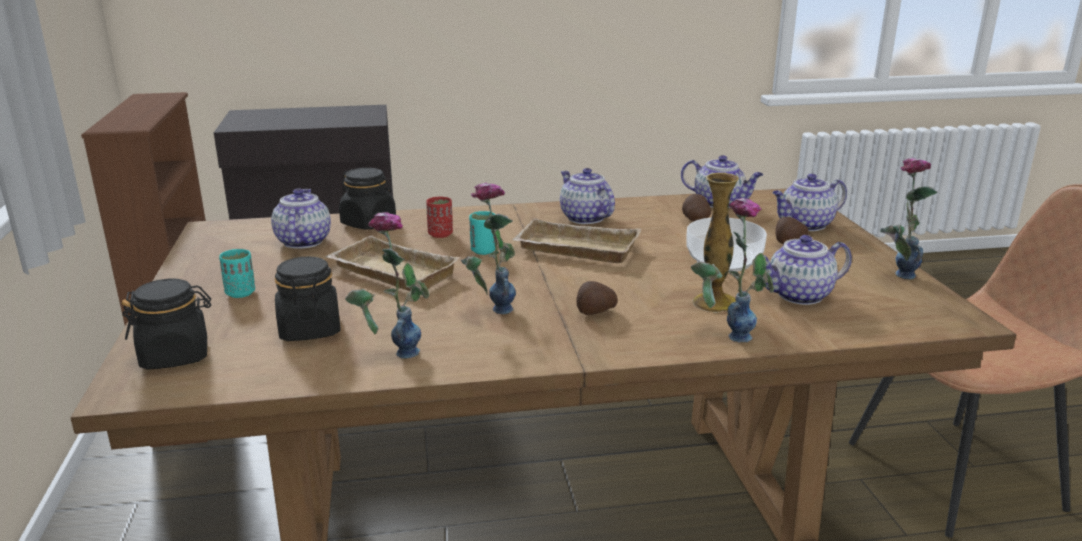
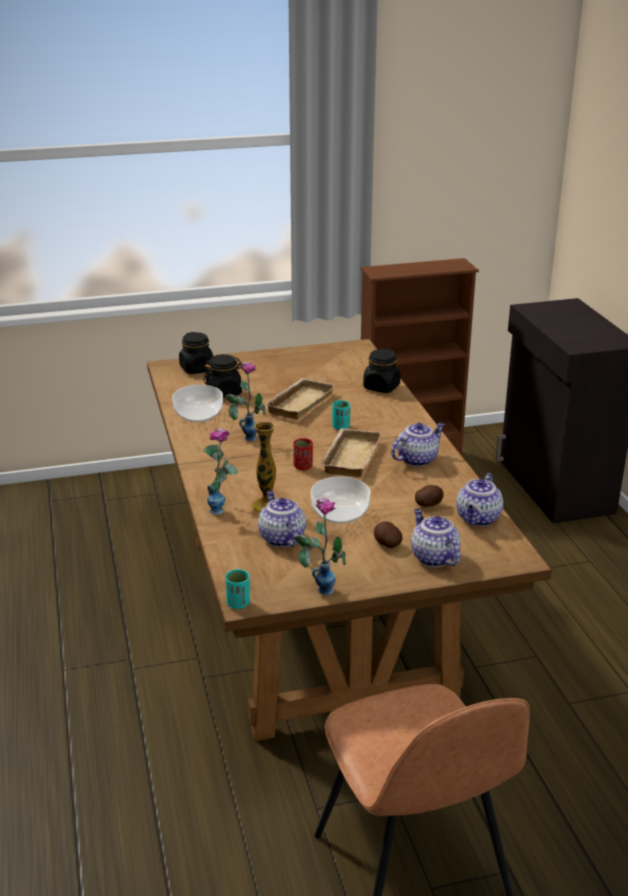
camera: 85 degrees right, 5 degrees up
turquoise cup [219,249,255,298] -> turquoise cup moved to [225,569,250,609]
teapot [271,188,331,249] -> none
vase [345,212,429,359] -> bowl [172,385,223,422]
red cup [426,197,453,238] -> red cup moved to [293,438,313,470]
potato [576,281,617,315] -> none

